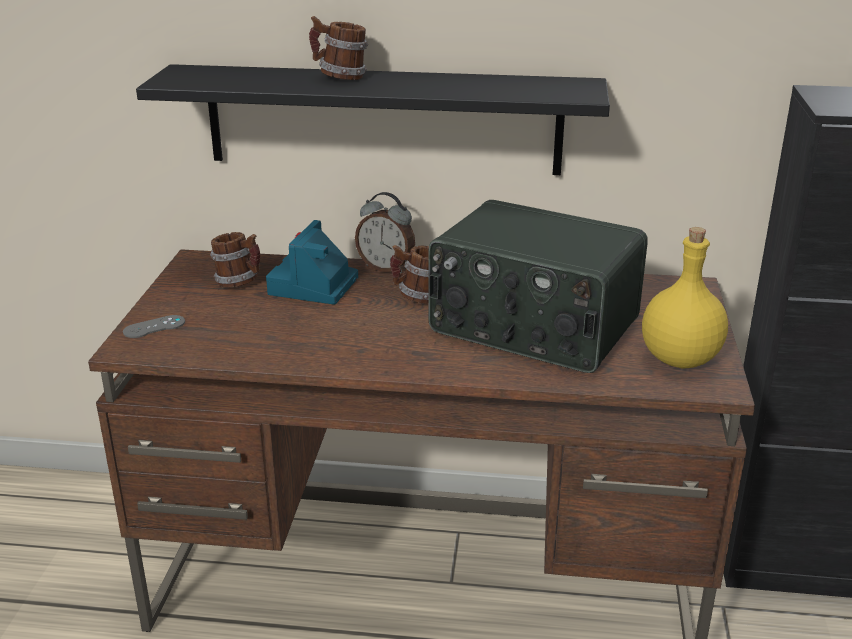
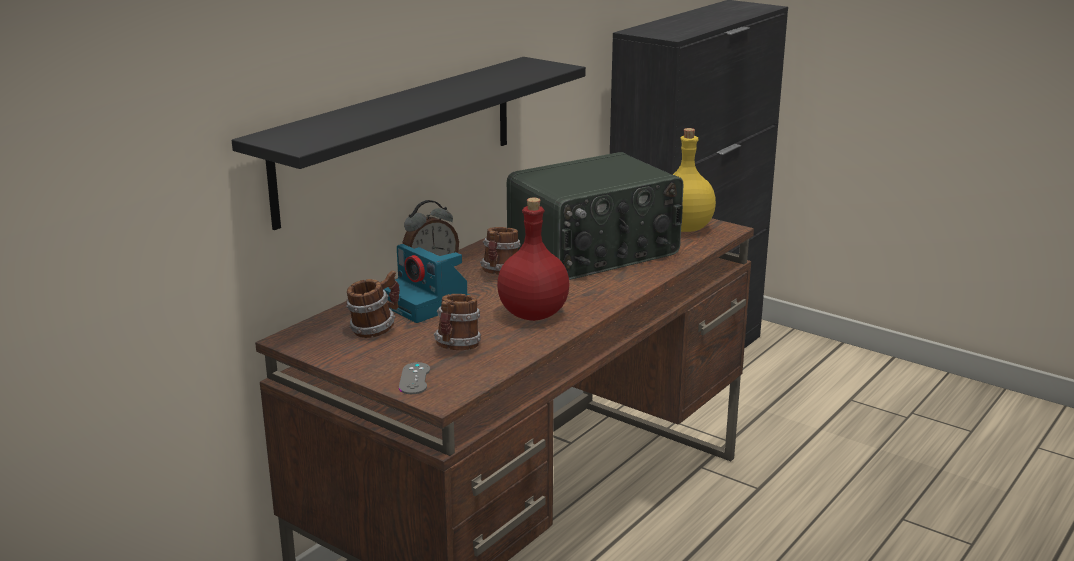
camera: 60 degrees left, 5 degrees down
mug [309,16,368,80] -> mug moved to [434,294,481,350]
none -> red bottle [497,198,570,321]

